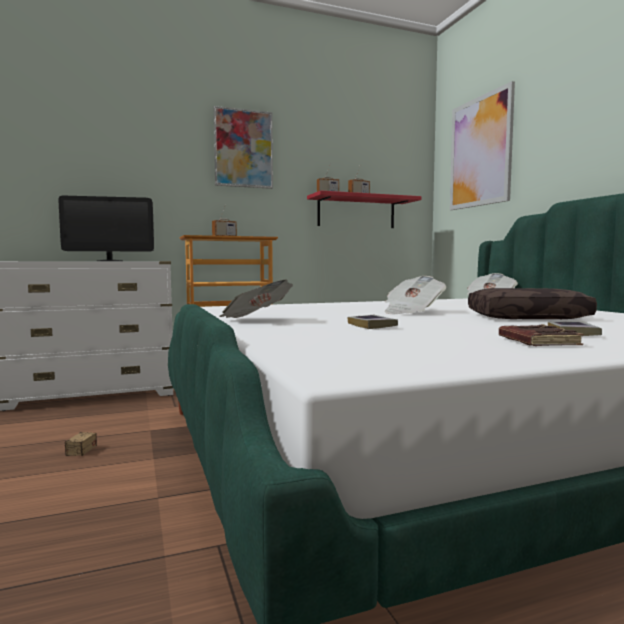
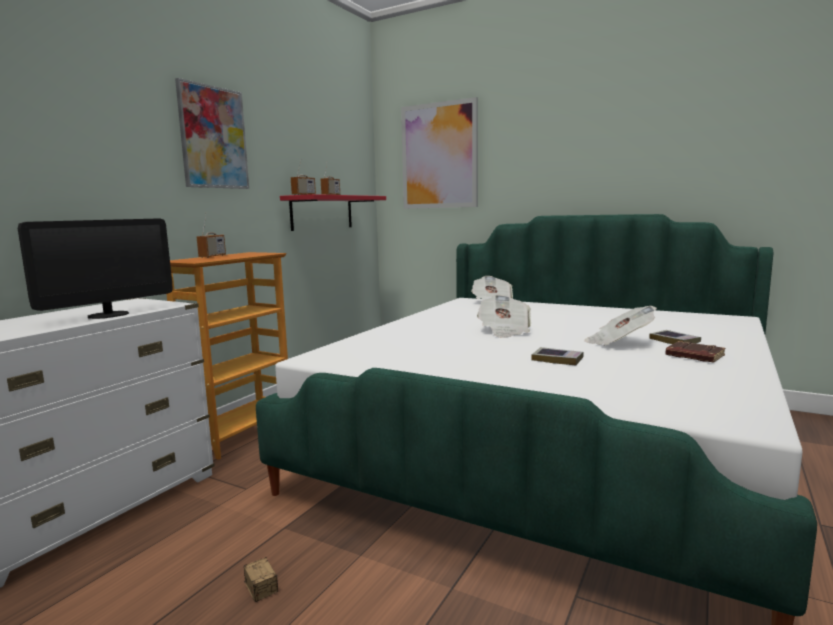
camera: 40 degrees left, 5 degrees up
newspaper [220,279,293,318] -> newspaper moved to [585,306,657,346]
brown pillow [468,288,597,319] -> none

